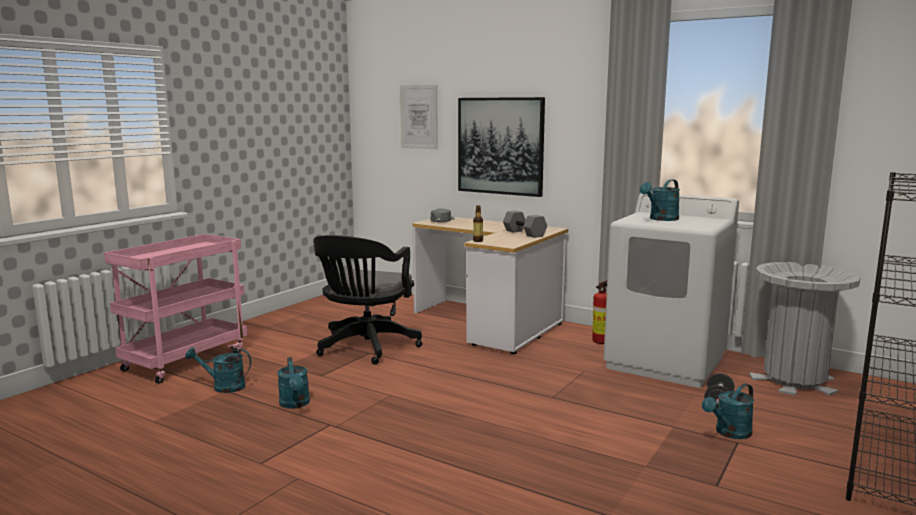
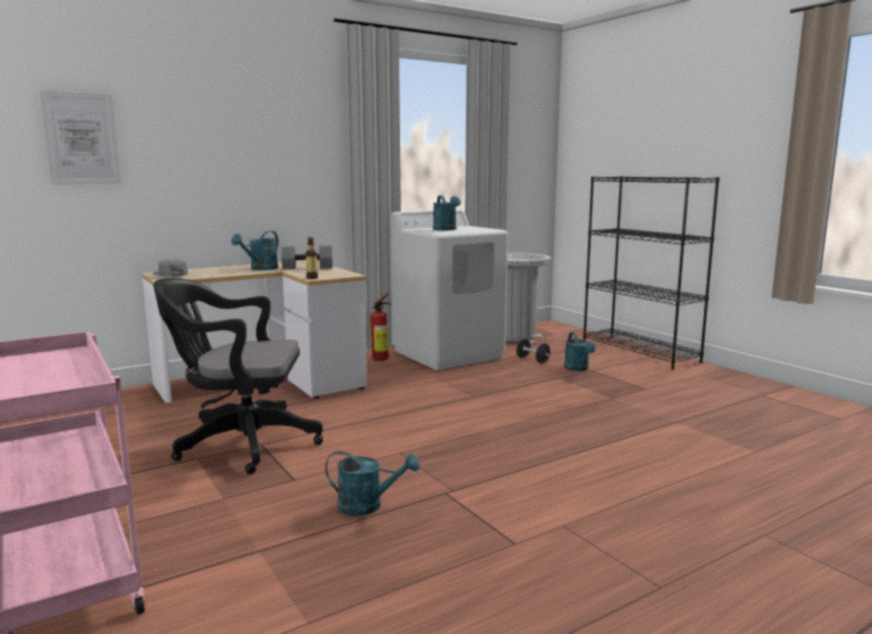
camera: 65 degrees left, 0 degrees up
turquoise watering can [185,347,251,393] -> turquoise watering can moved to [231,231,279,270]
black office chair [313,235,422,365] -> black office chair turned 135 degrees clockwise [153,278,323,474]
picture [458,97,545,197] -> none

